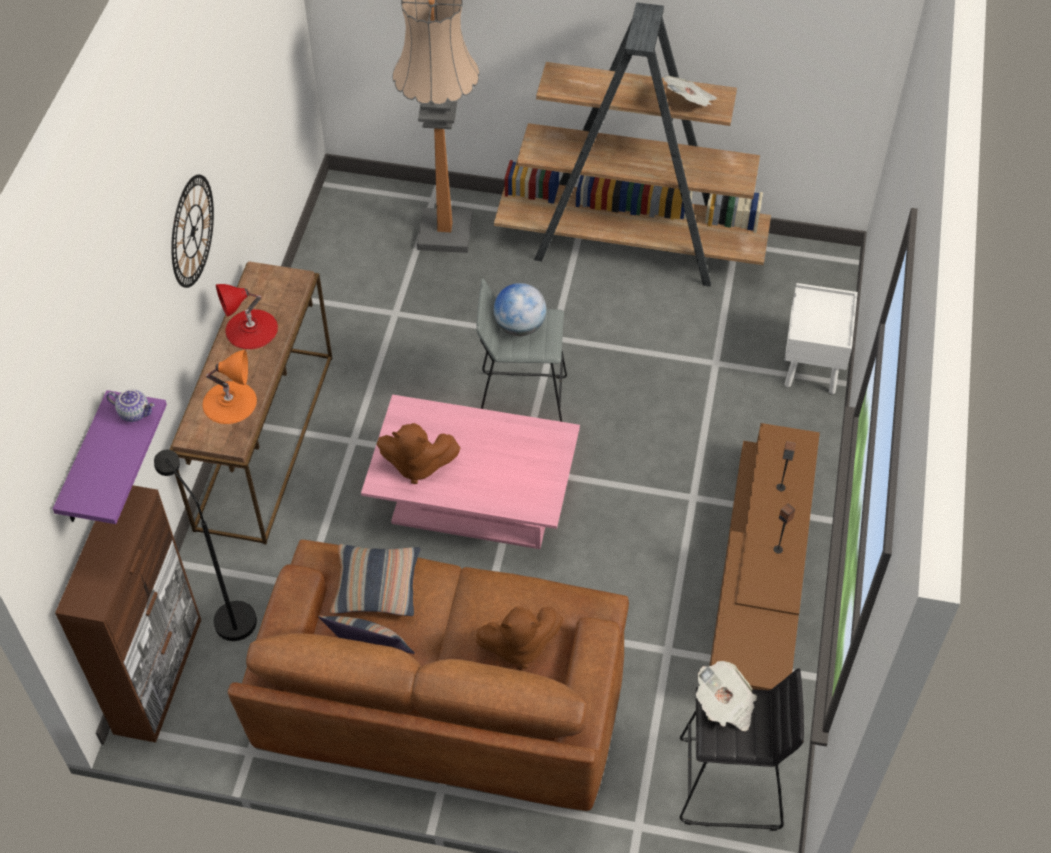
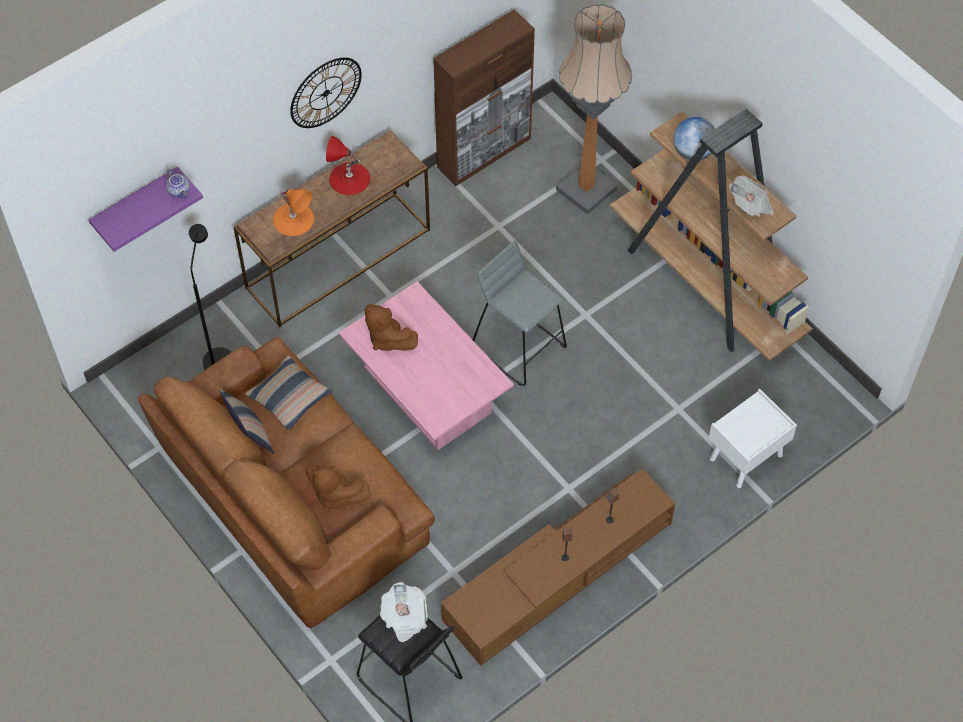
camera: 40 degrees right, 5 degrees up
brown cabinet [55,485,201,743] -> brown cabinet moved to [433,9,535,186]
globe [494,283,546,336] -> globe moved to [673,117,715,160]

